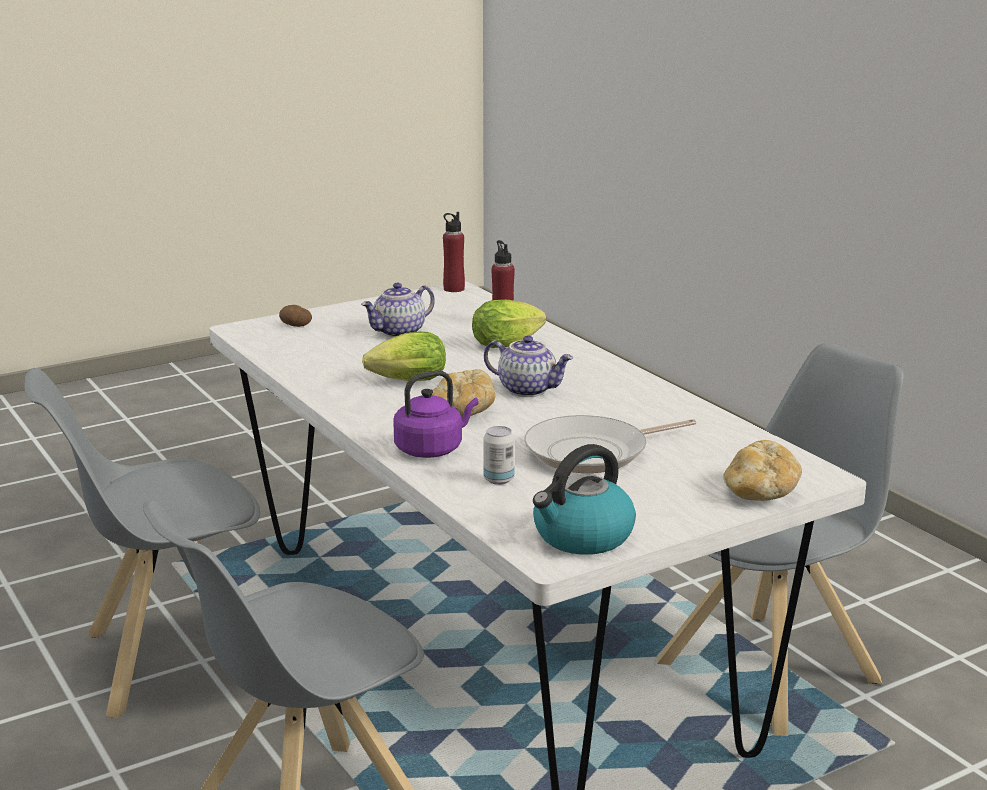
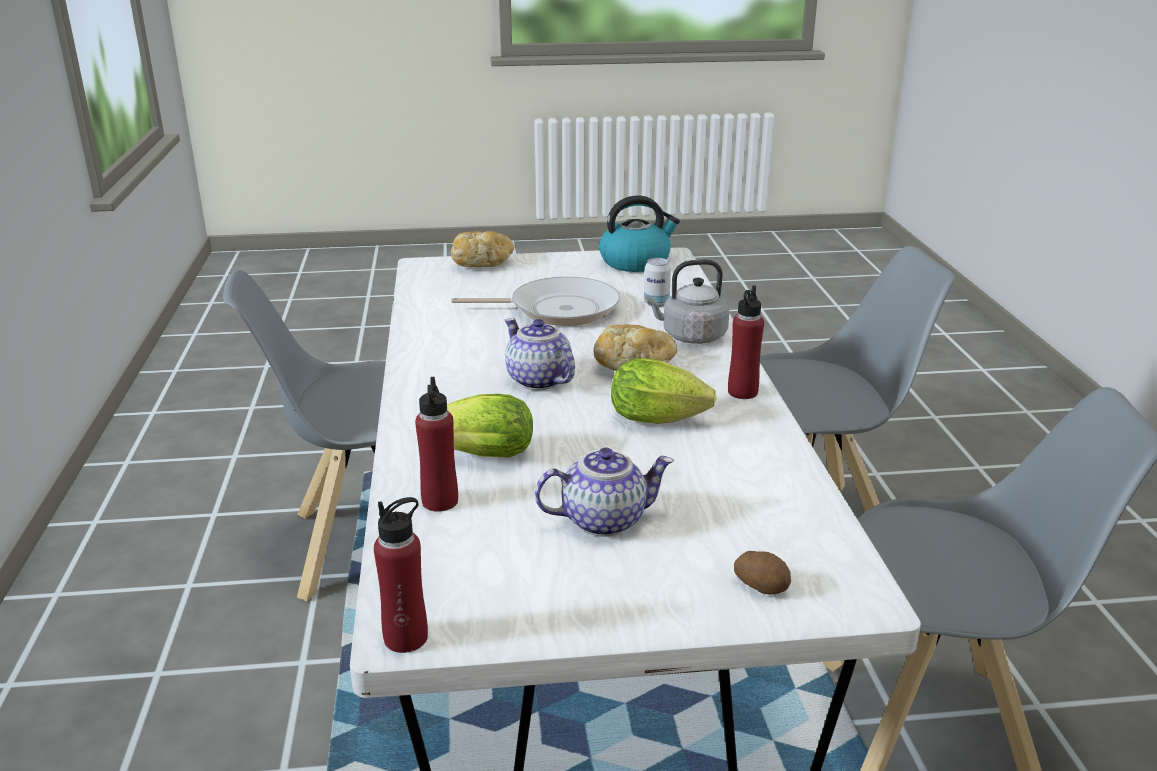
camera: 155 degrees left, 5 degrees up
purple kettle [393,370,479,458] -> grey kettle [645,259,729,344]
none -> red bottle [728,285,764,399]

